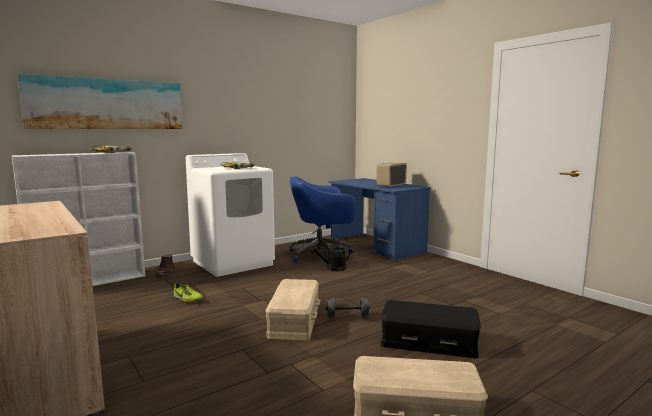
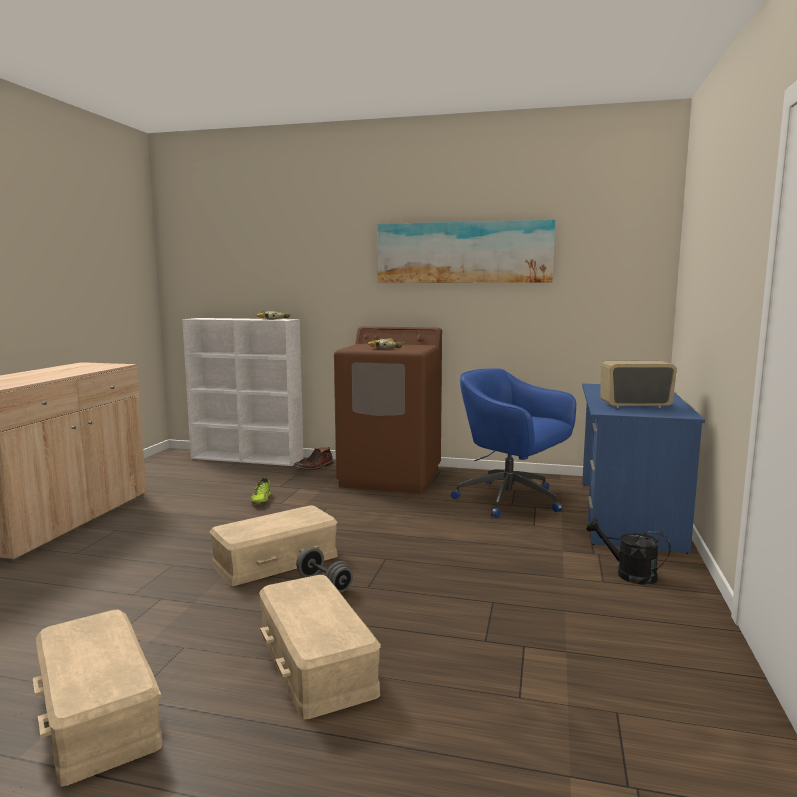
camera: 50 degrees right, 0 degrees up
picture [18,74,182,129] -> picture moved to [377,220,555,283]
white washing machine [186,153,275,277] -> brown washing machine [334,326,442,494]
black watering can [310,244,350,271] -> black watering can moved to [586,518,671,585]
black storage box [381,300,481,358] -> beige storage box [259,575,381,720]

